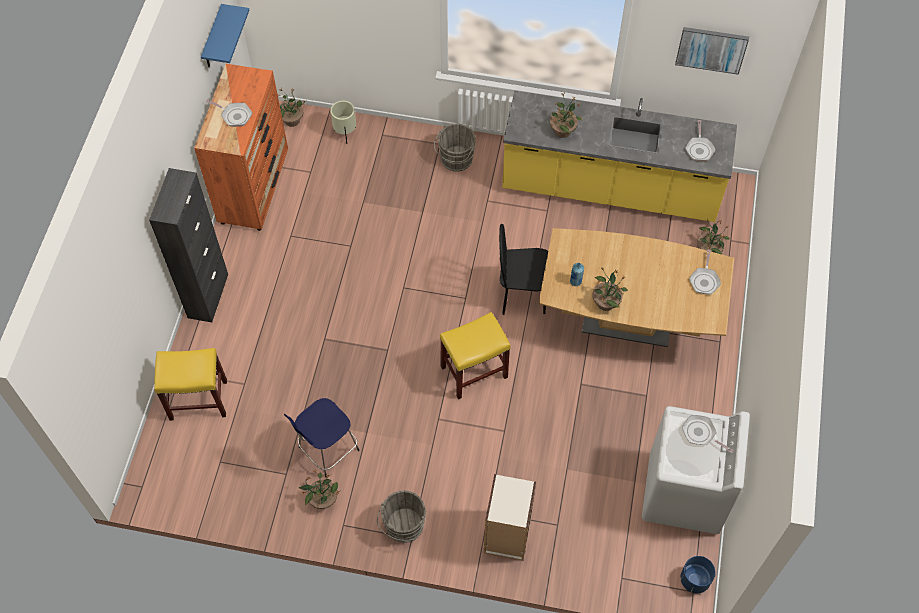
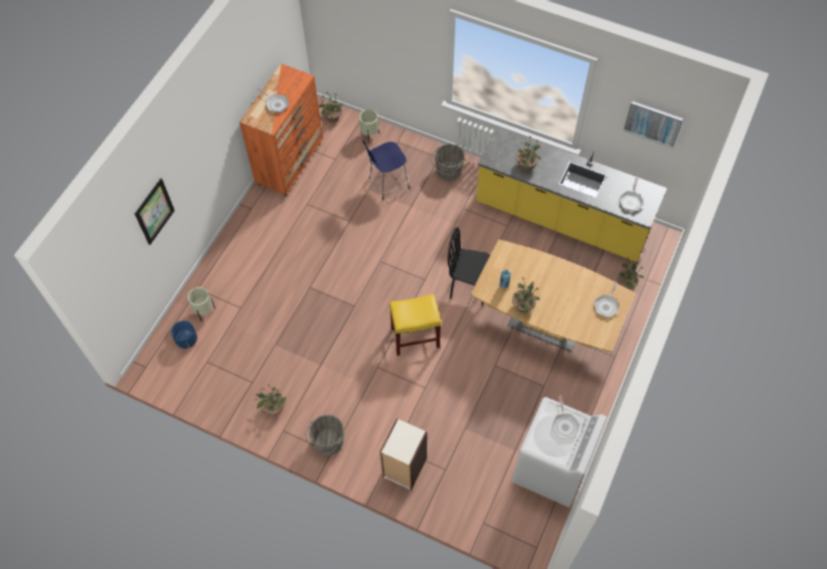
camera: 15 degrees right, 0 degrees up
black cabinet [149,168,228,322] -> none
yellow stool [154,348,227,421] -> beige planter [188,287,215,322]
blue shelf [201,4,249,67] -> none
blue stool [284,398,359,477] -> blue stool moved to [363,140,410,200]
blue planter [680,556,715,593] -> blue planter moved to [171,321,197,349]
frying pan [682,415,733,453] -> frying pan turned 150 degrees counterclockwise [552,396,580,438]
none -> picture [135,178,175,245]

